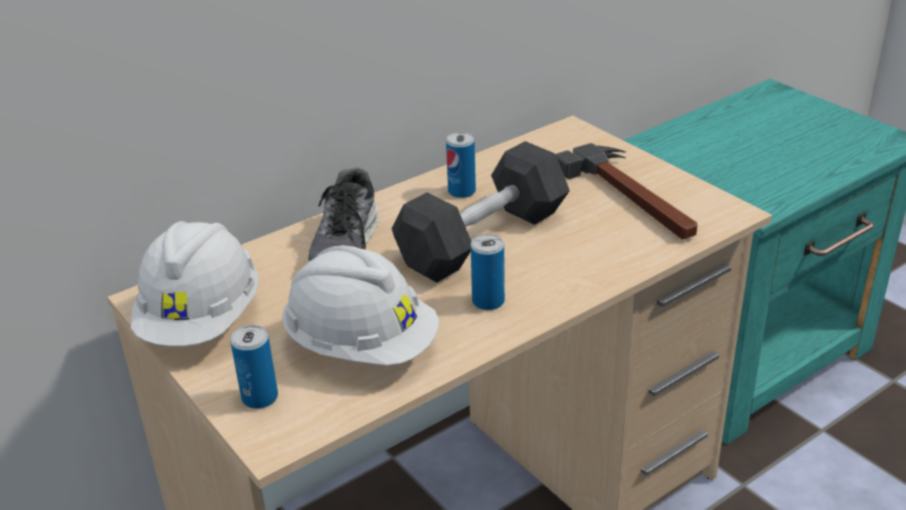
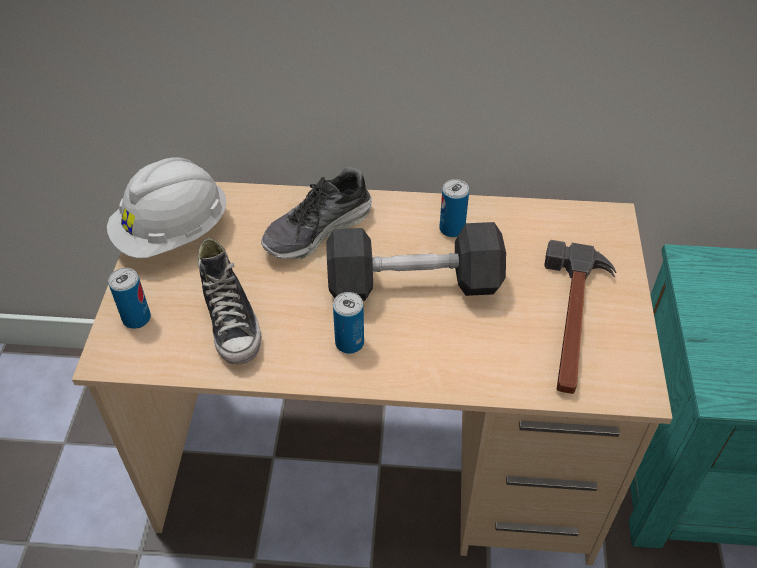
camera: 40 degrees right, 15 degrees up
white hard hat [282,245,439,366] -> shoe [198,238,261,364]

